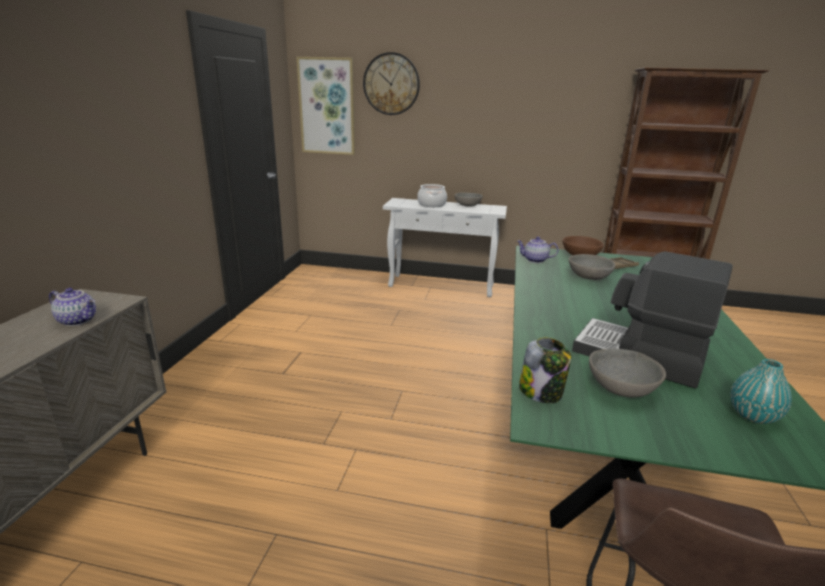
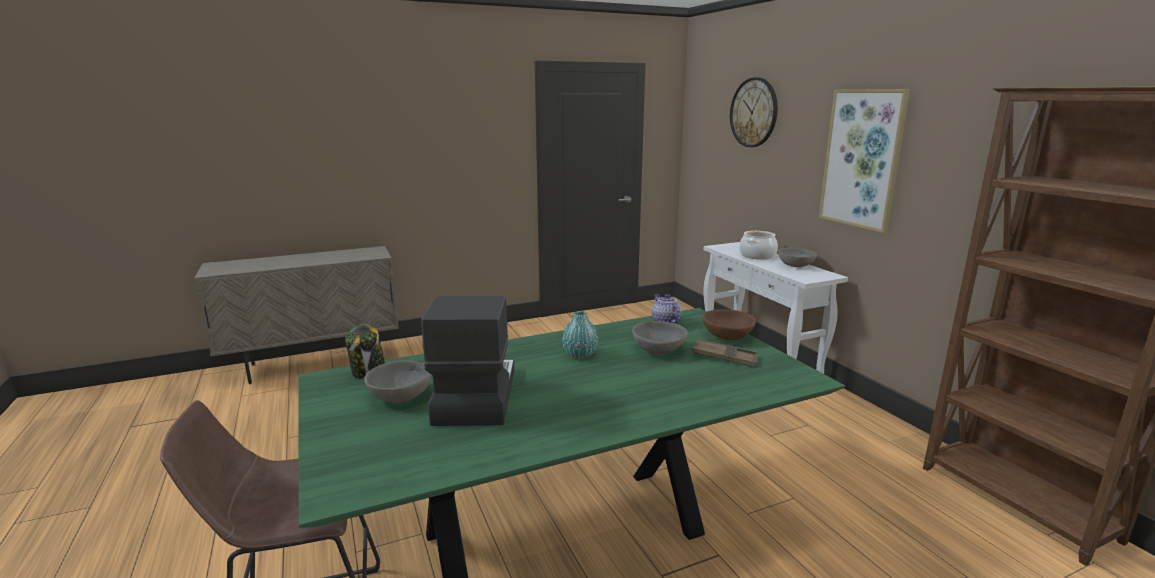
camera: 55 degrees right, 5 degrees down
teapot [49,288,96,326] -> none
picture [297,57,355,155] -> picture moved to [819,89,910,233]
turquoise vase [731,359,792,424] -> turquoise vase moved to [562,311,598,359]

